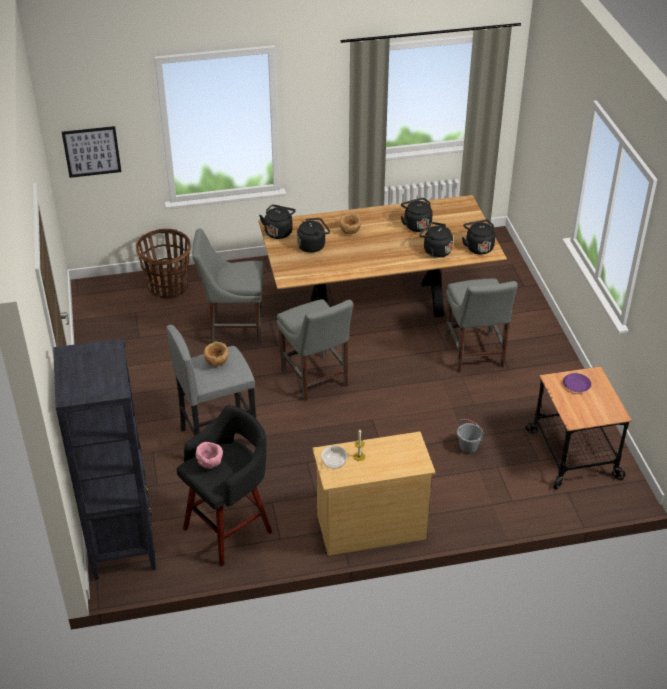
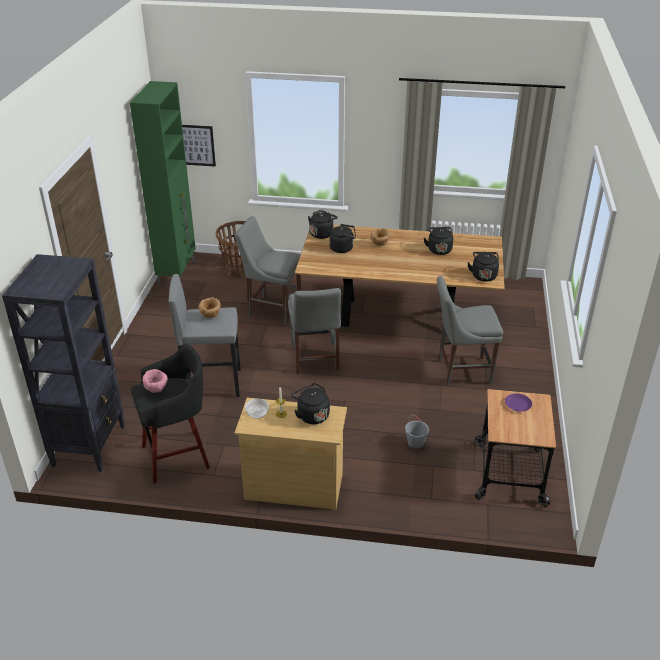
camera: 20 degrees right, 5 degrees down
black kettle [419,222,453,258] -> black kettle moved to [291,383,330,424]
grey chair [445,278,518,372] -> grey chair turned 75 degrees clockwise [437,276,503,386]
none -> green cabinet [130,81,196,285]

